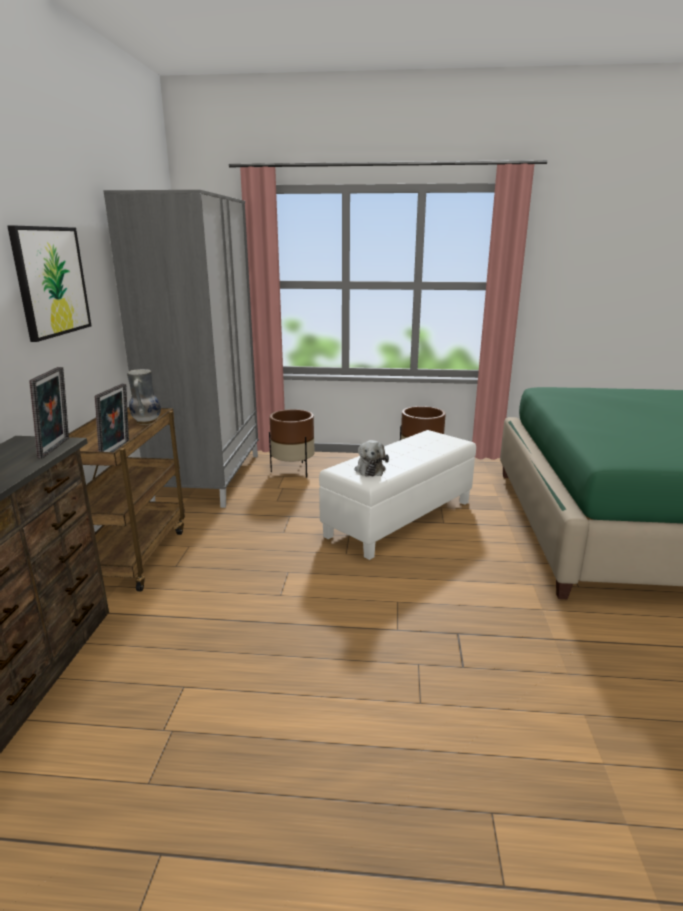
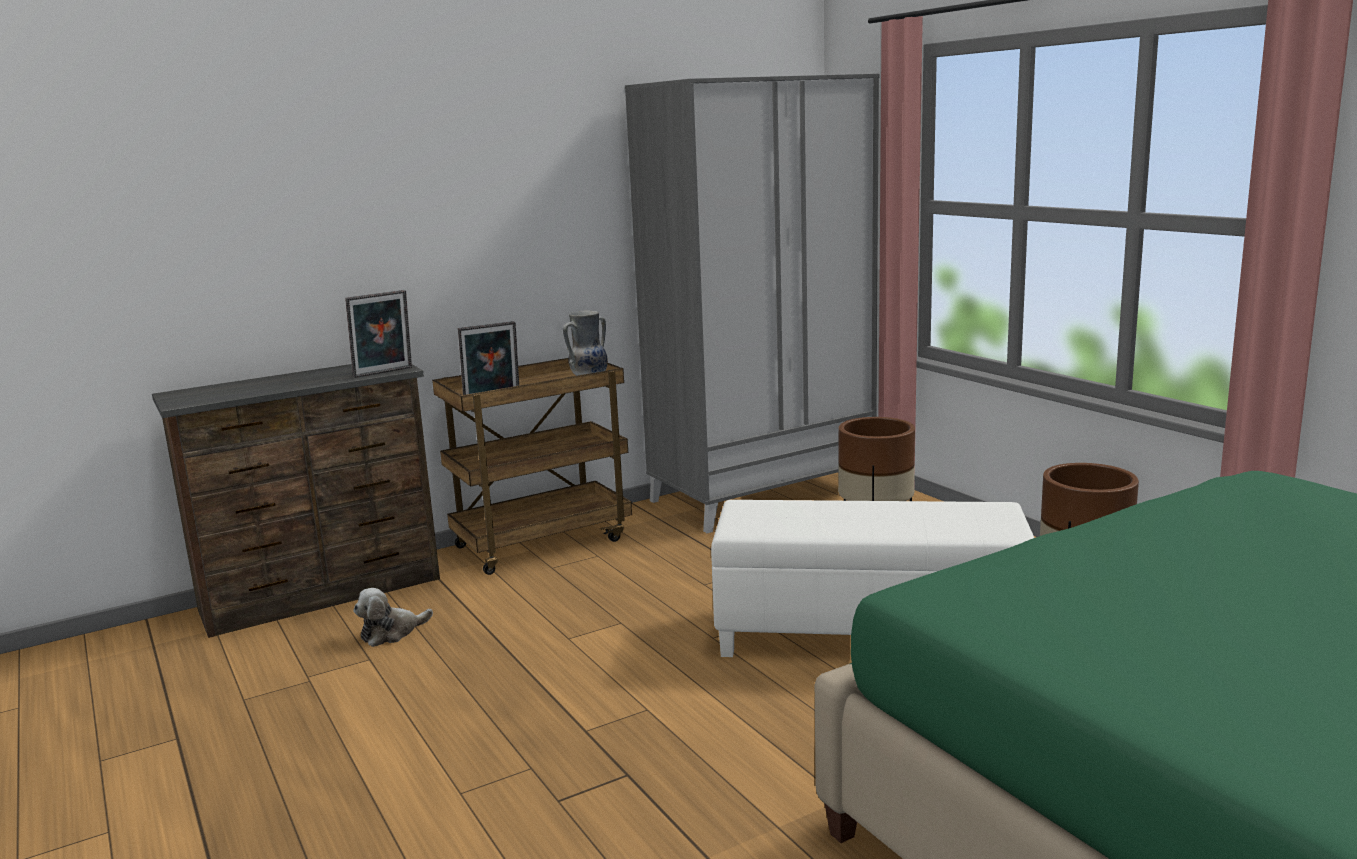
camera: 55 degrees right, 5 degrees down
picture [7,226,92,342] -> none
plush toy [354,440,389,476] -> plush toy moved to [353,588,433,647]

